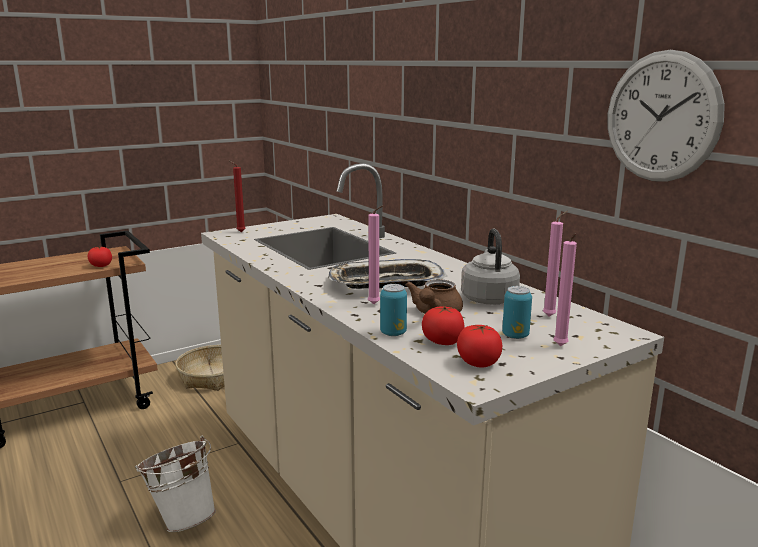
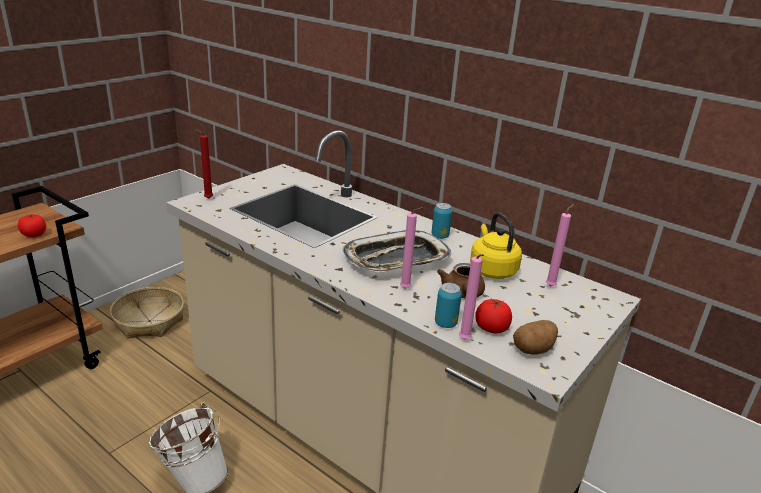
camera: 20 degrees left, 10 degrees up
tomato [457,325,502,368] -> potato [513,320,558,354]
grey kettle [461,229,520,305] -> yellow kettle [470,213,522,279]
can [502,286,532,339] -> can moved to [431,203,452,239]
pink candle [553,233,577,346] -> pink candle moved to [459,254,484,339]
wall clock [608,50,725,182] -> none

